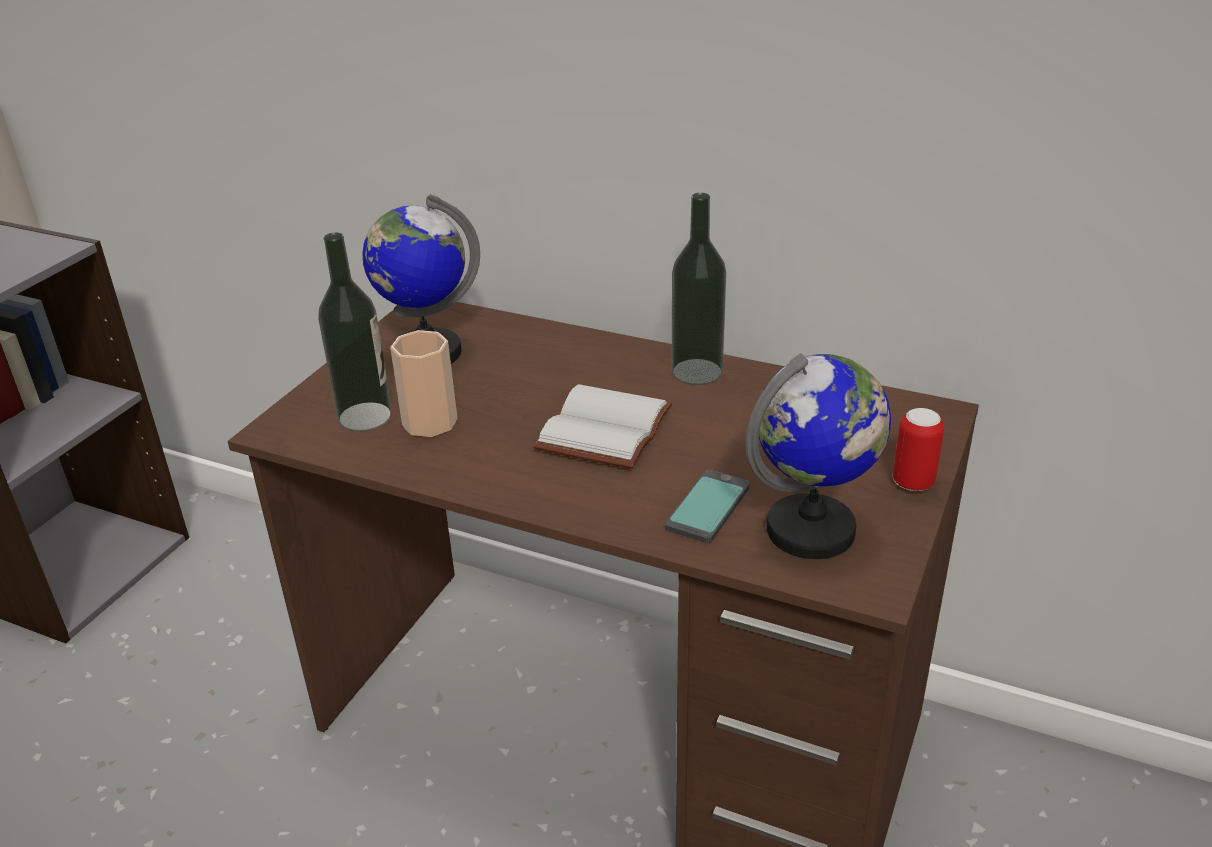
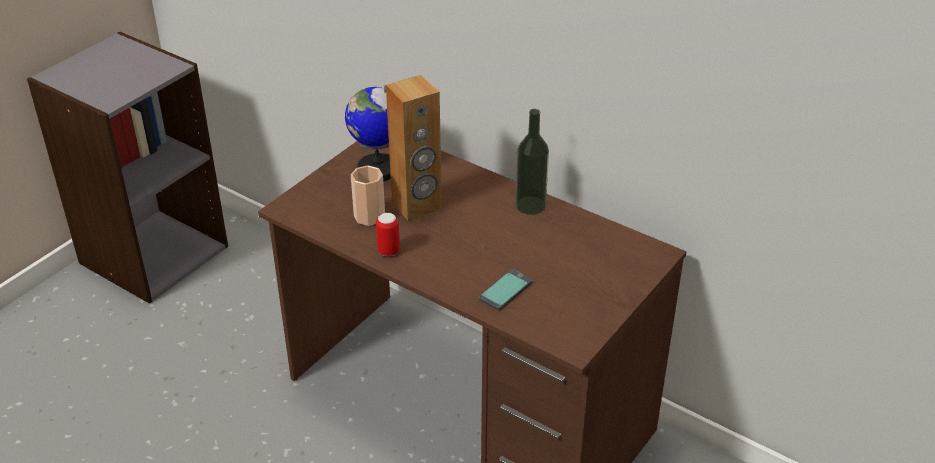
camera: 10 degrees right, 5 degrees up
bottle [318,232,392,431] -> none
white book [533,384,672,469] -> none
globe [746,354,891,559] -> none
can [893,408,944,491] -> can moved to [376,213,400,256]
none -> brown speaker [386,75,442,221]

